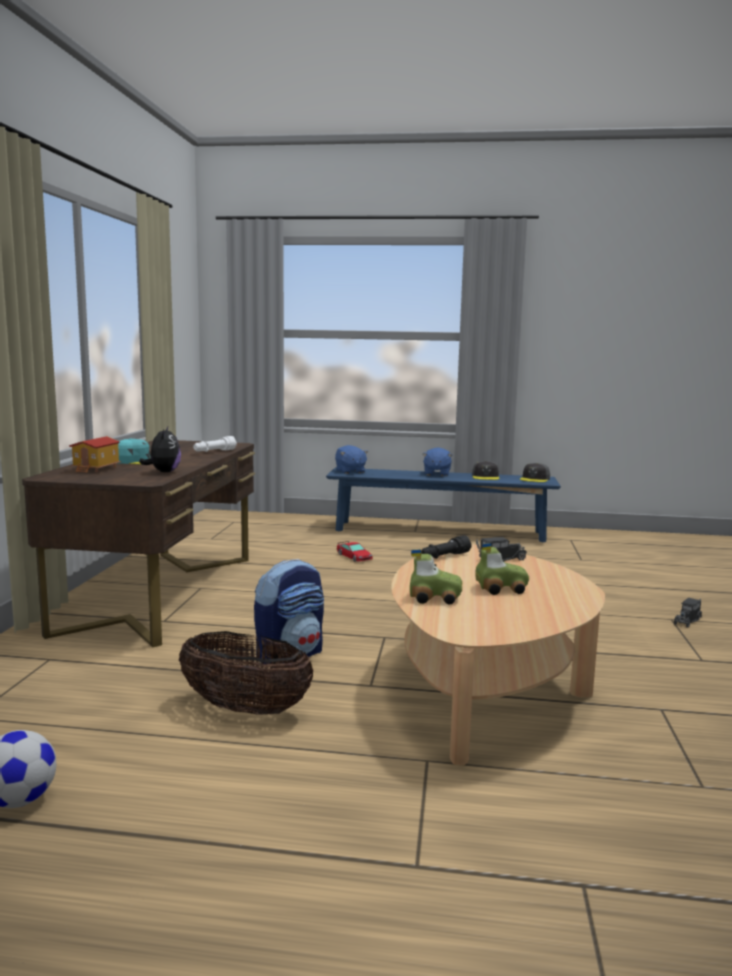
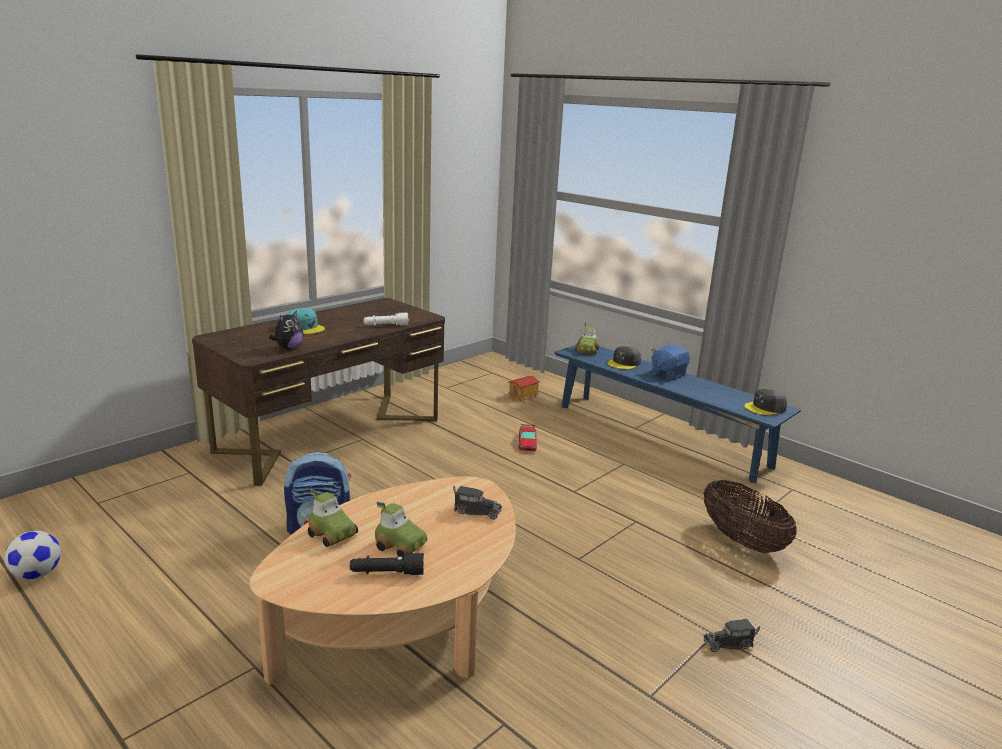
camera: 35 degrees right, 10 degrees up
toy house [69,436,121,473] -> toy house moved to [508,376,540,401]
basket [179,631,314,715] -> basket moved to [703,480,797,554]
blue plush toy [335,445,368,474] -> toy car [575,322,599,354]
black flashlight [421,535,471,559] -> black flashlight moved to [350,553,424,575]
grey cap [472,461,500,480] -> grey cap moved to [607,346,641,369]

